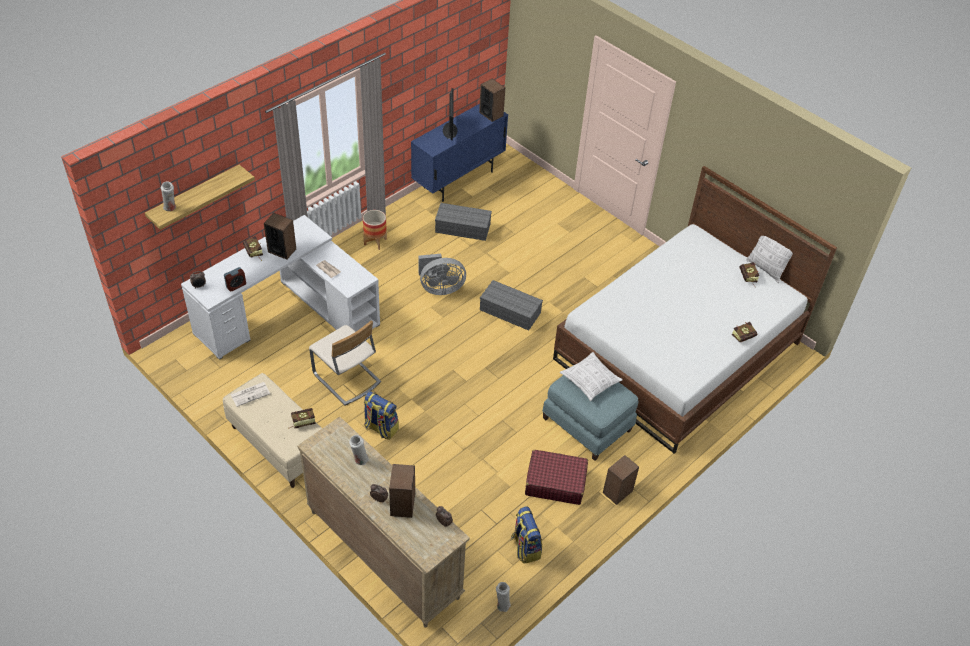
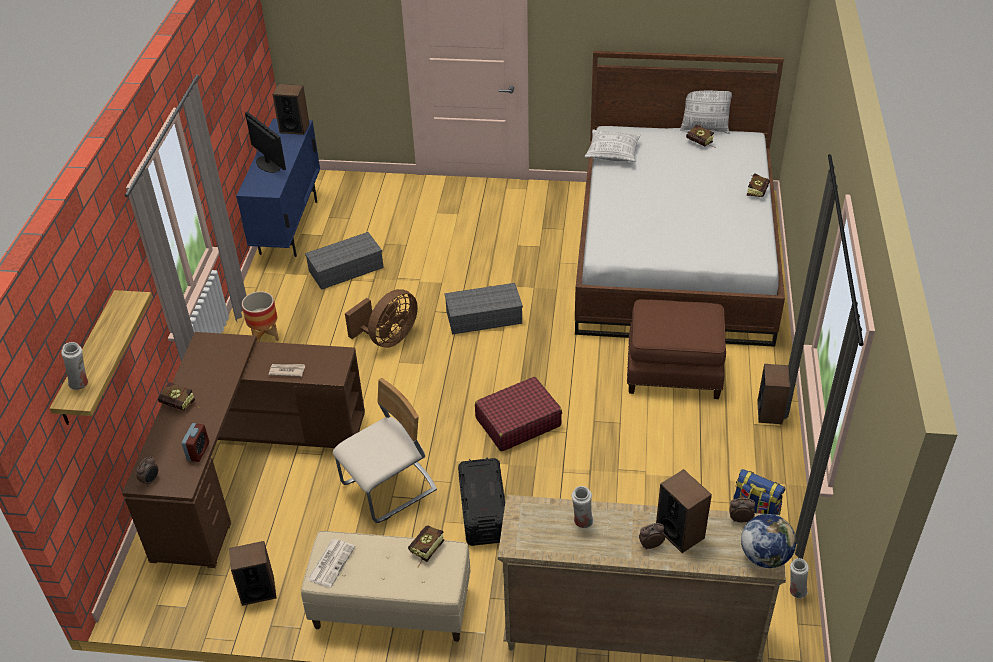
camera: 35 degrees left, 5 degrees down
white desk [181,215,380,360] -> brown desk [122,332,365,568]
speaker [264,213,296,260] -> speaker moved to [229,541,276,606]
beige chair [309,320,381,405] -> beige chair turned 45 degrees counterclockwise [333,378,437,523]
backpack [364,391,399,440] -> black storage box [458,457,505,546]
grey fan [418,254,466,295] -> brown fan [345,289,418,348]
red suitcase [525,450,588,505] -> red suitcase moved to [475,377,562,451]
blue ottoman [542,375,638,461] -> brown ottoman [627,299,726,399]
pillow [560,352,623,401] -> pillow moved to [585,129,641,162]
none -> globe [741,514,796,568]

